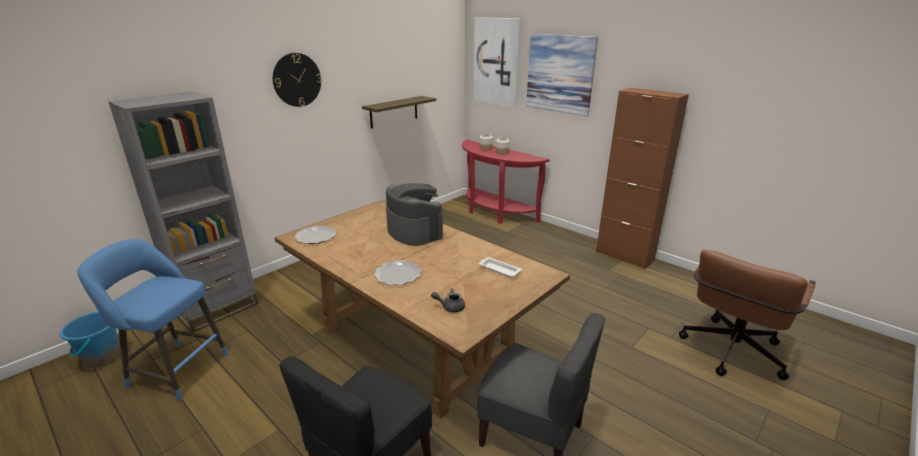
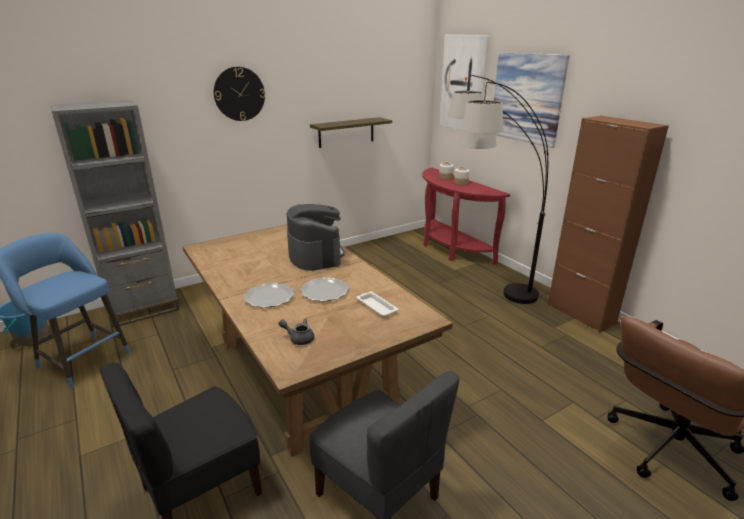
camera: 15 degrees right, 0 degrees up
plate [294,226,337,244] -> plate moved to [300,277,349,301]
none -> floor lamp [448,75,549,304]

